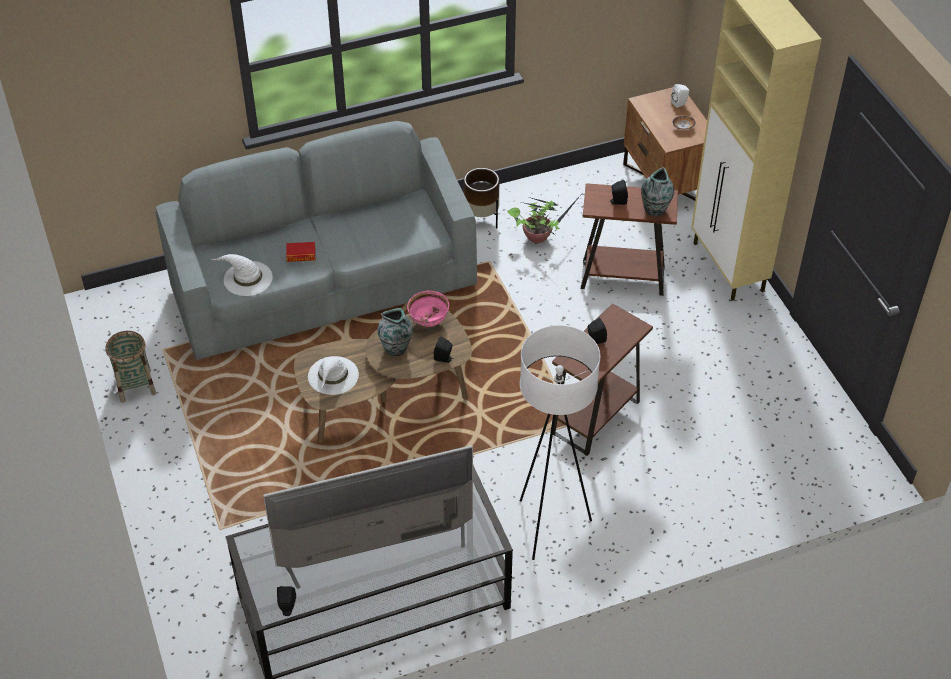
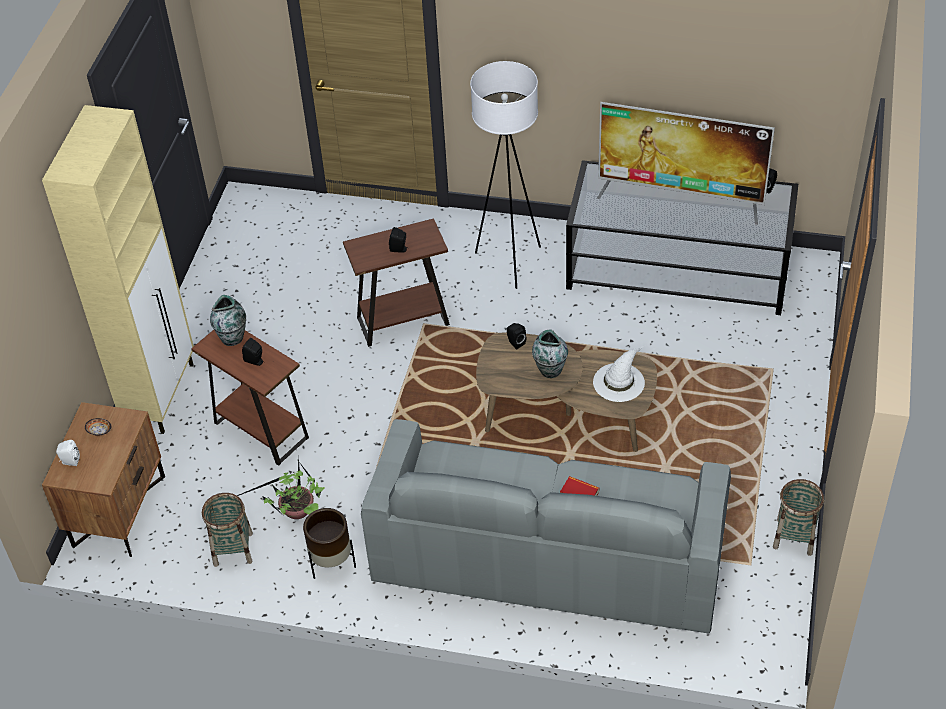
camera: 145 degrees left, 0 degrees up
white hat [211,254,273,296] -> none
pink bowl [407,291,449,327] -> none
none -> basket [202,493,253,567]

